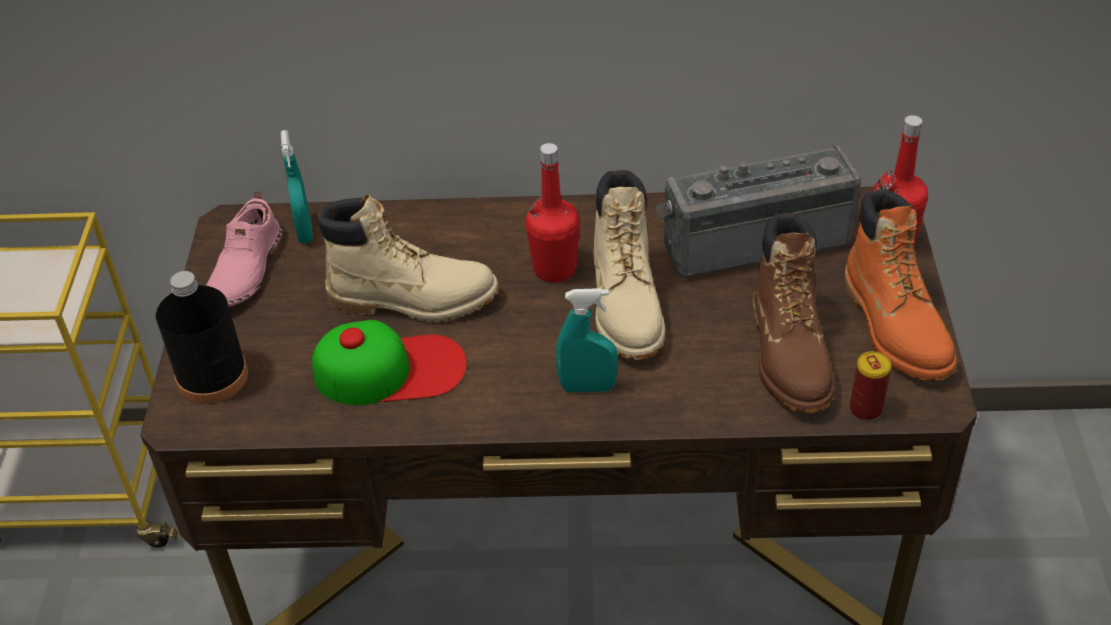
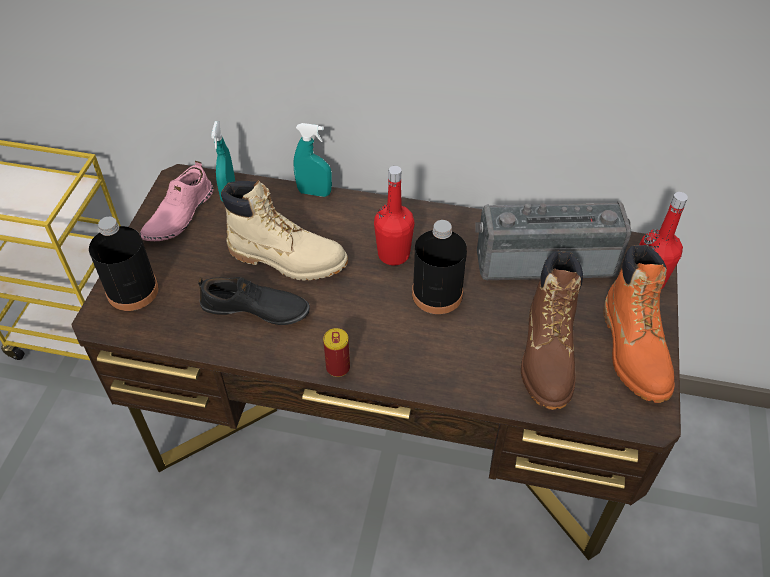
camera: 10 degrees right, 5 degrees up
cap [312,320,467,405] -> black shoe [198,277,310,325]
turquoise spray bottle [556,288,618,392] -> turquoise spray bottle moved to [293,123,332,197]
beige boot [593,170,665,360] -> black bottle [412,220,467,314]
can [850,351,891,421] -> can moved to [323,328,350,377]

